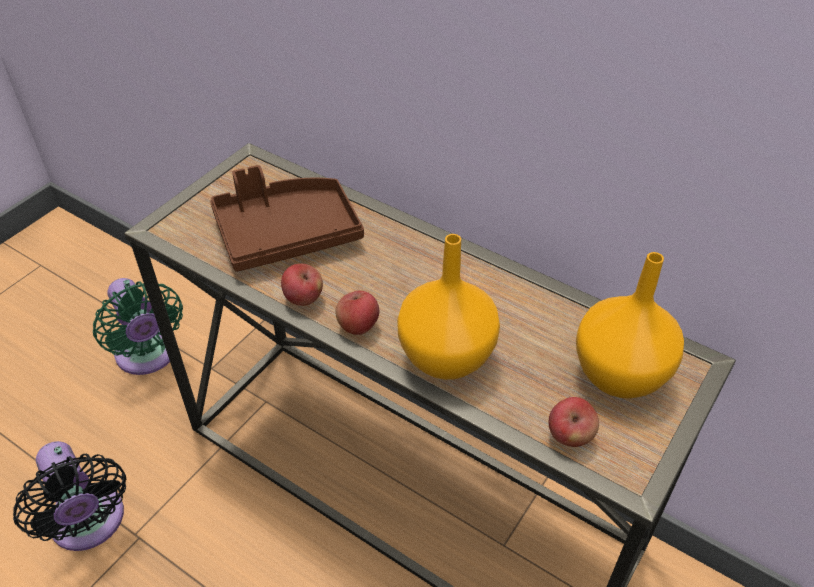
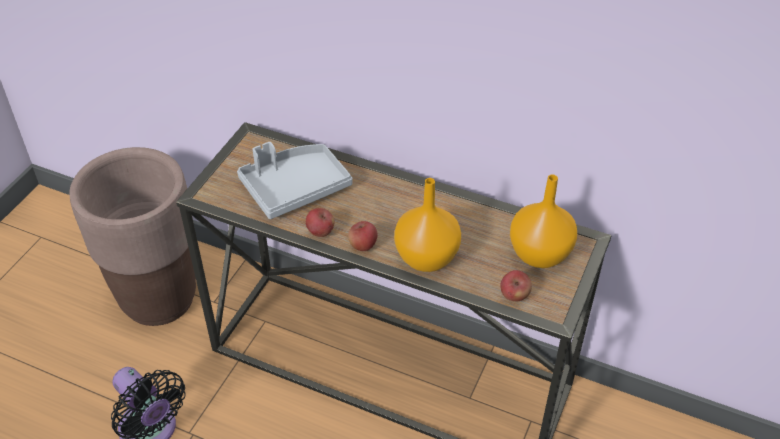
camera: 10 degrees left, 0 degrees up
green fan [93,278,183,375] -> brown planter [69,147,196,326]
brown tray [210,165,364,272] -> grey tray [237,142,352,219]

